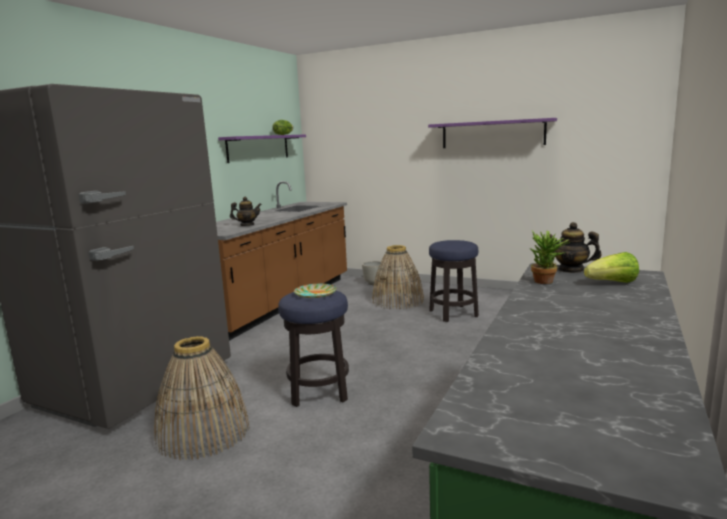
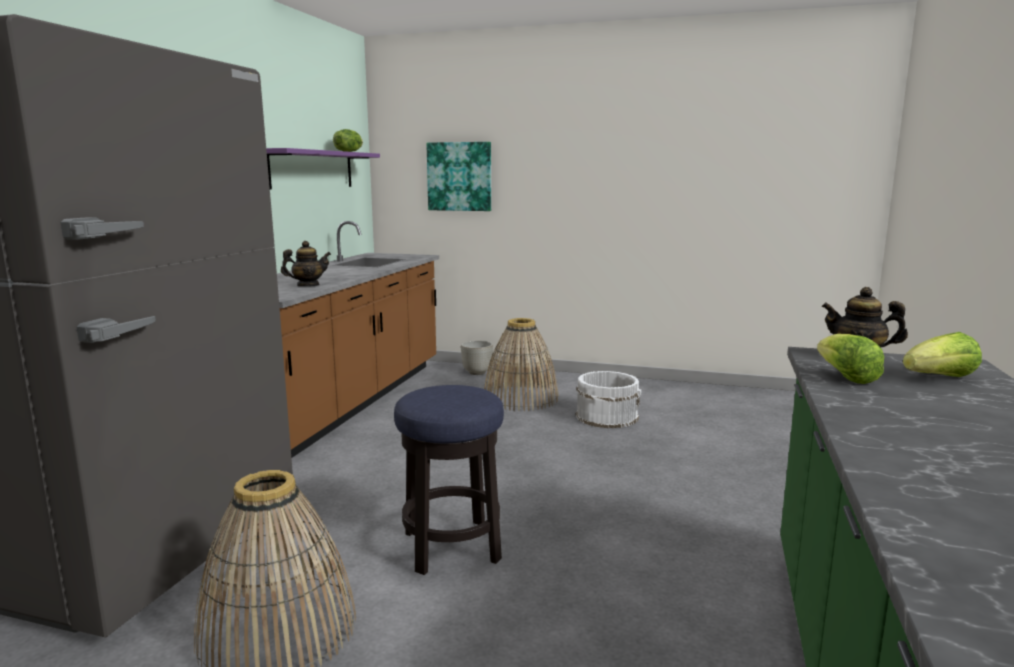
camera: 10 degrees left, 0 degrees up
plate [294,283,337,298] -> none
purple shelf [428,118,557,148] -> none
stool [429,240,479,322] -> white bucket [576,371,641,428]
potted plant [530,231,570,284] -> lettuce [817,334,884,384]
none -> picture [426,142,491,211]

